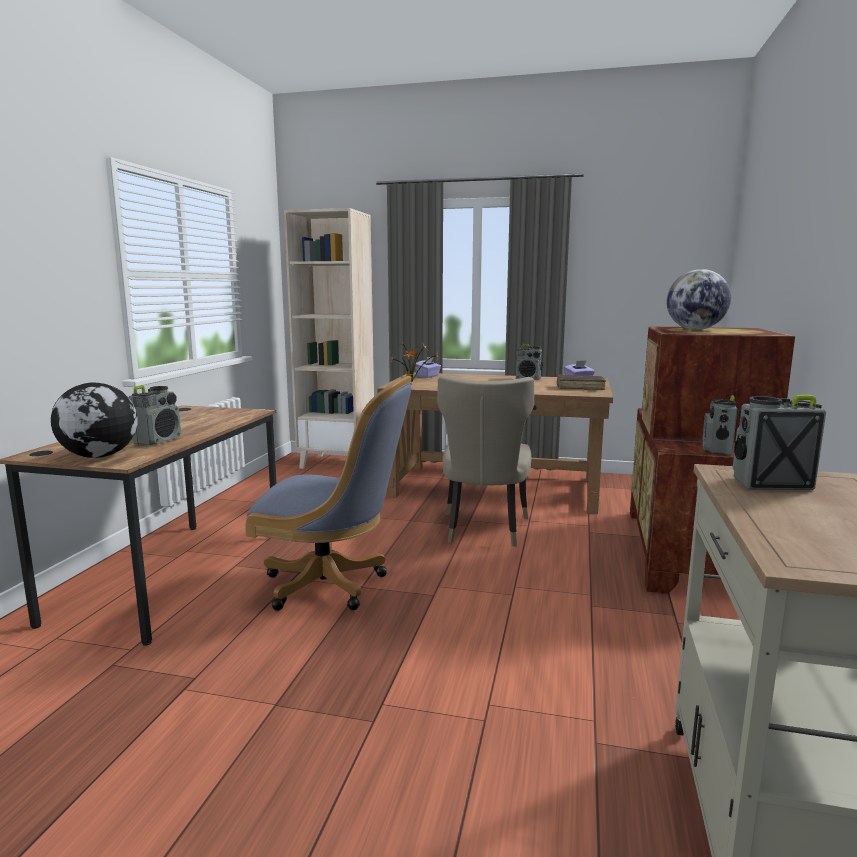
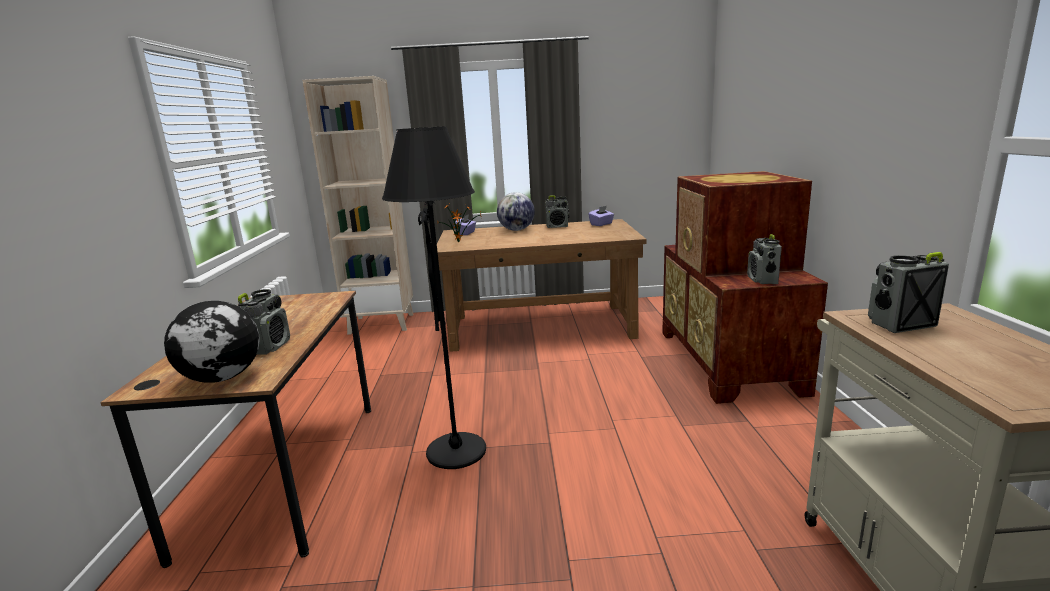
camera: 15 degrees left, 5 degrees up
blue office chair [245,376,412,611] -> black floor lamp [382,126,486,469]
beige chair [437,375,534,547] -> none
brown book [557,374,606,390] -> none
globe [667,269,731,330] -> globe moved to [497,192,535,231]

